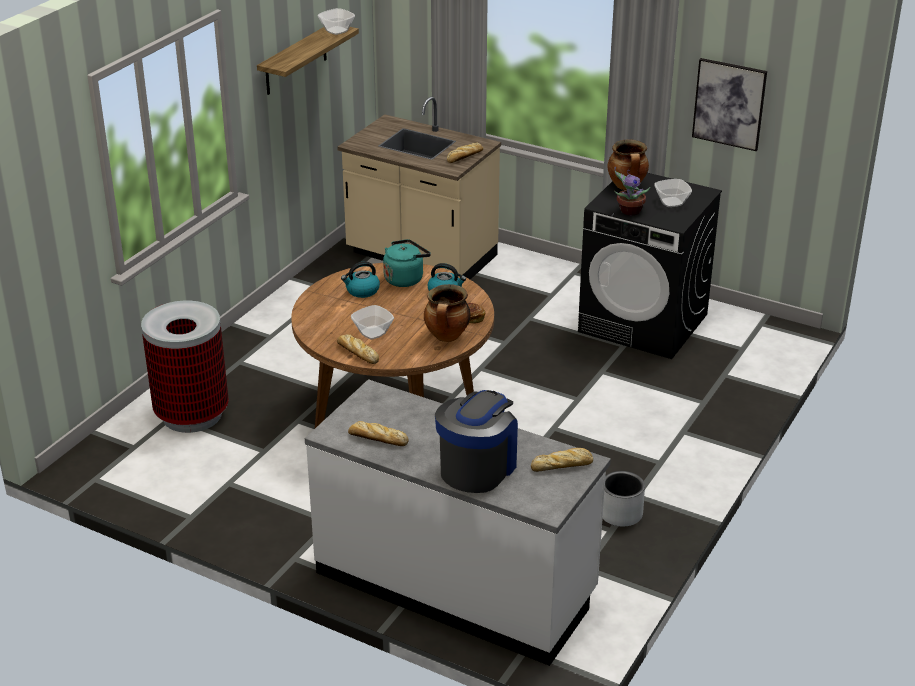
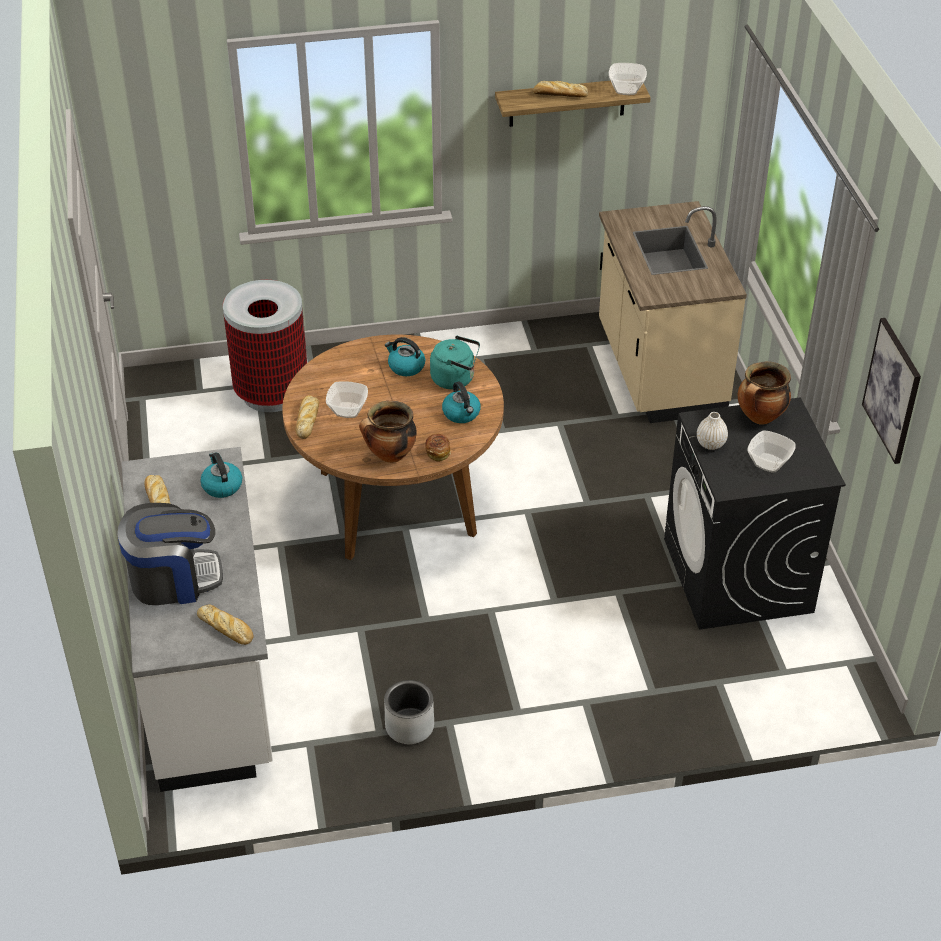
camera: 50 degrees right, 10 degrees up
bread [447,143,483,163] -> bread moved to [533,81,588,97]
potted plant [614,166,650,215] -> white vase [697,412,728,450]
none -> kettle [200,452,242,498]

